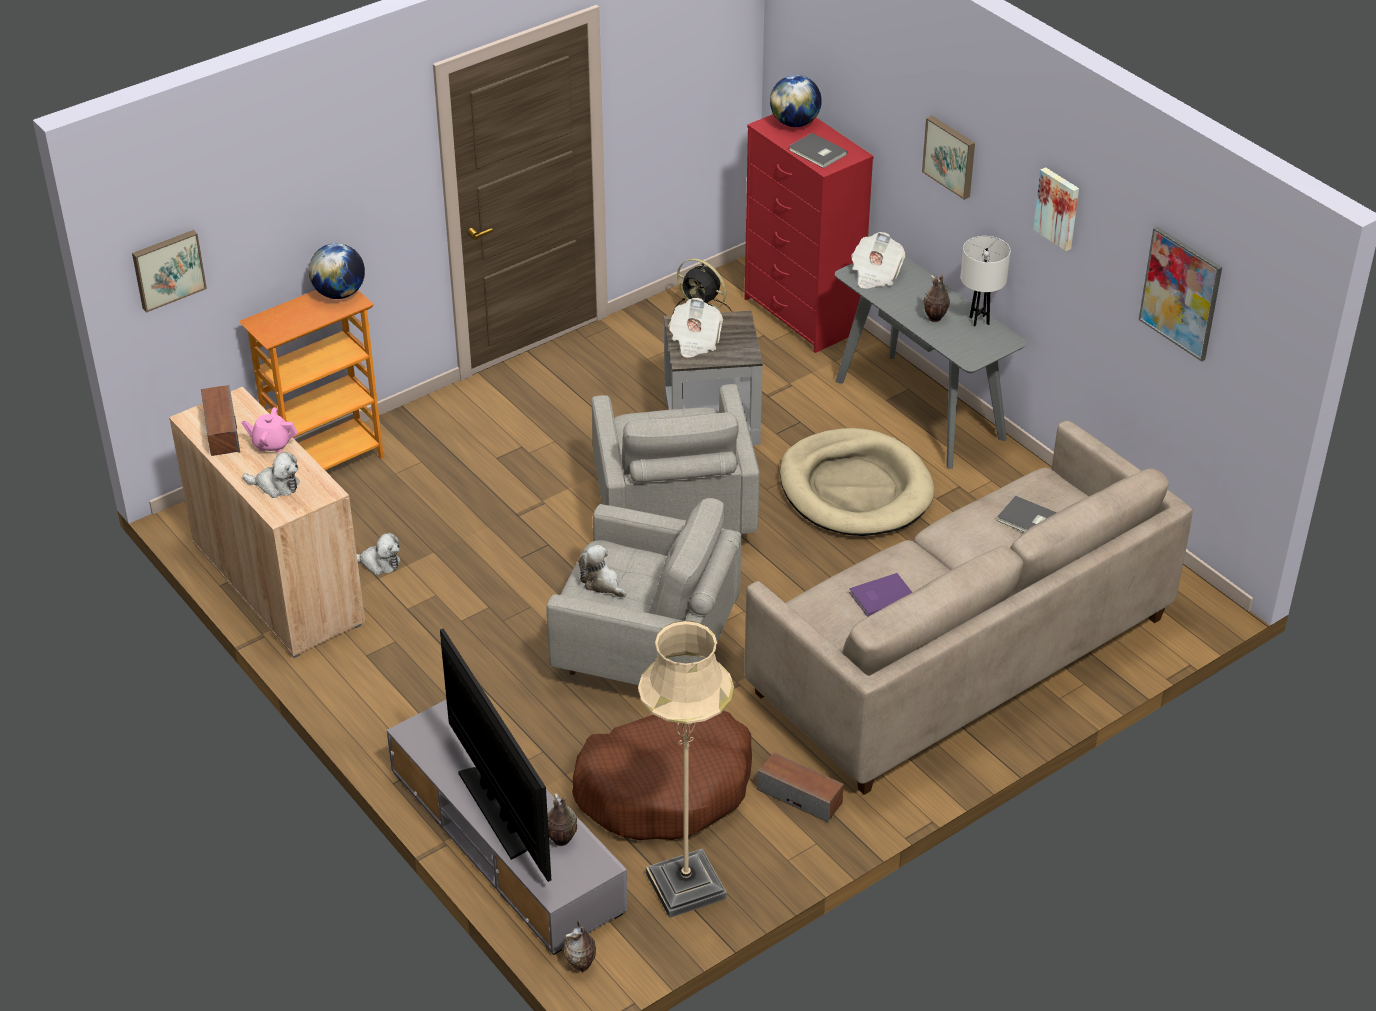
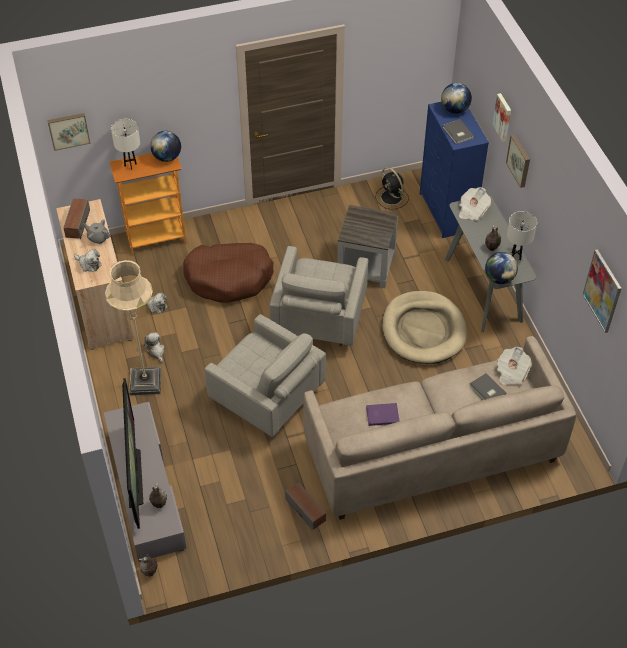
camera: 20 degrees right, 10 degrees up
pink teapot [241,407,297,452] -> grey teapot [83,219,110,244]
brown dog bed [572,711,752,840] -> brown dog bed moved to [183,243,274,303]
plush toy [578,545,626,597] -> plush toy moved to [144,332,165,363]
beige floor lamp [638,621,734,918] -> beige floor lamp moved to [105,260,161,395]
newspaper [668,298,723,358] -> newspaper moved to [497,347,532,385]
red dresser [745,114,874,353] -> blue dresser [420,102,489,238]
picture [1033,167,1079,251] -> picture moved to [492,93,511,142]
none -> white table lamp [111,119,140,170]
none -> globe [485,252,518,284]

